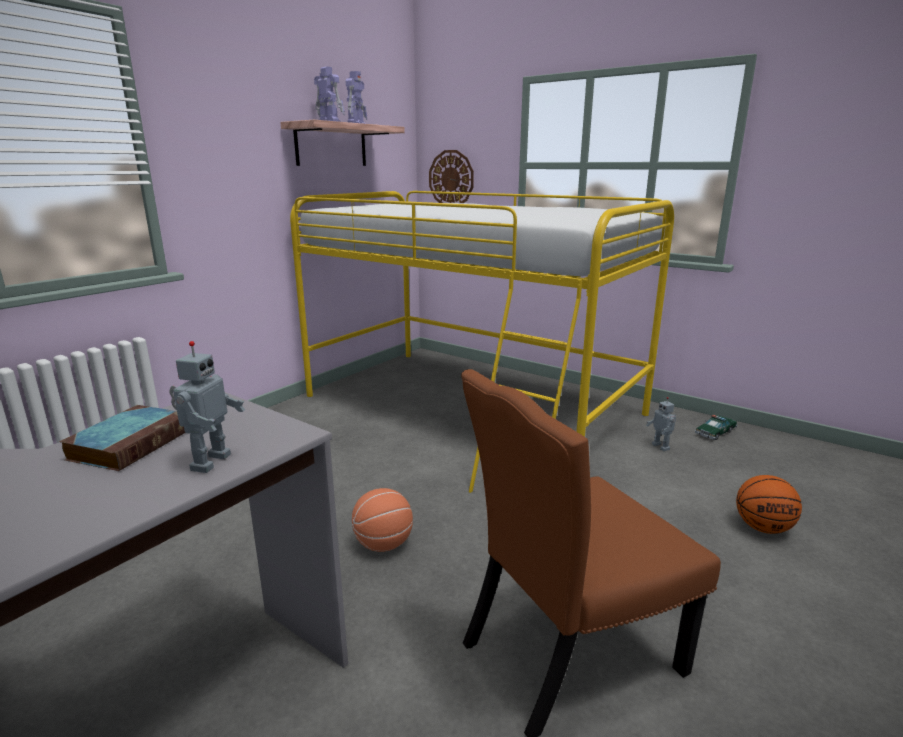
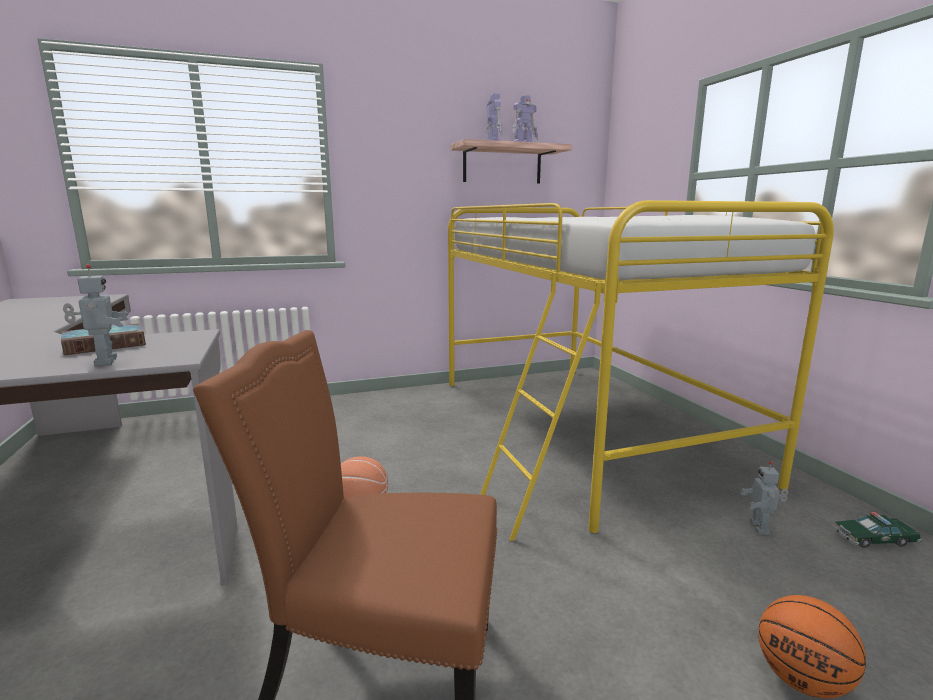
camera: 35 degrees right, 5 degrees down
toy robot [169,341,245,473] -> toy robot turned 75 degrees counterclockwise [63,264,128,366]
wall clock [429,150,474,203] -> none

